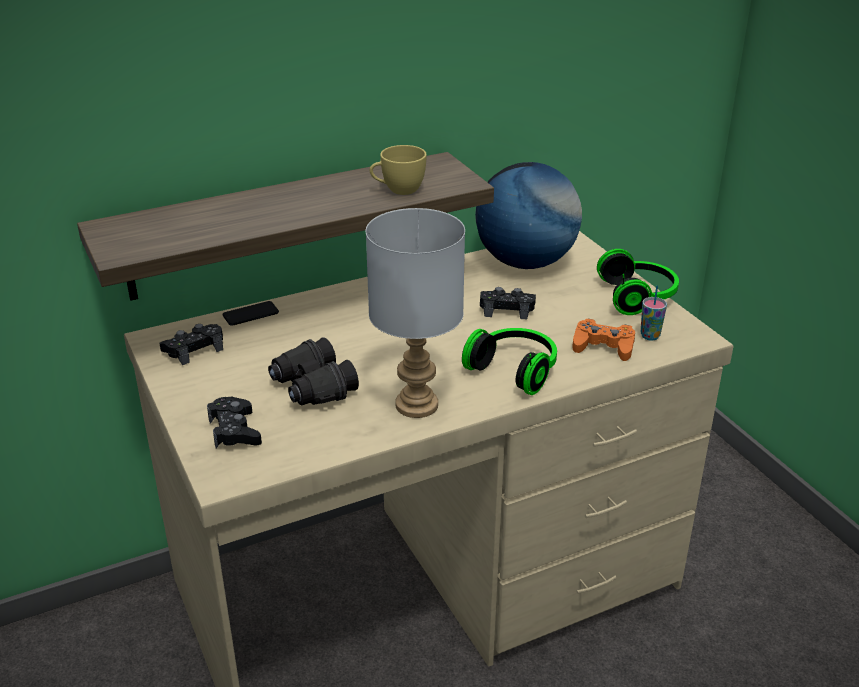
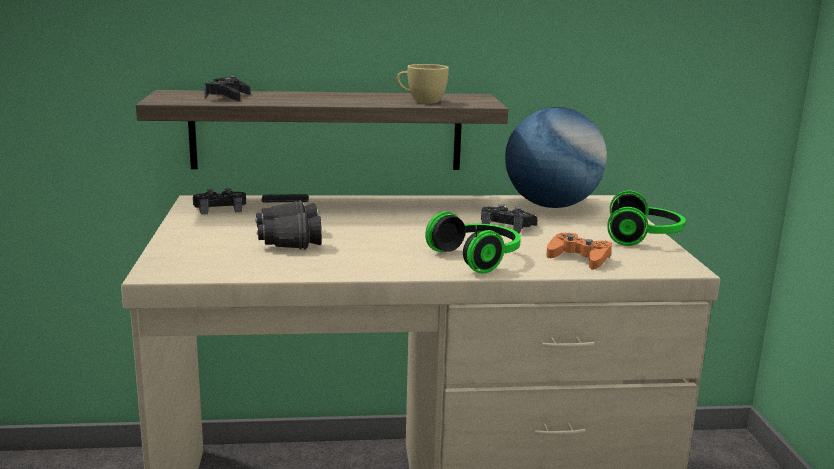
camera: 20 degrees right, 15 degrees down
black game controller [207,396,262,448] -> black game controller moved to [204,76,251,101]
grey table lamp [366,208,465,418] -> none
cup [641,285,667,341] -> none

